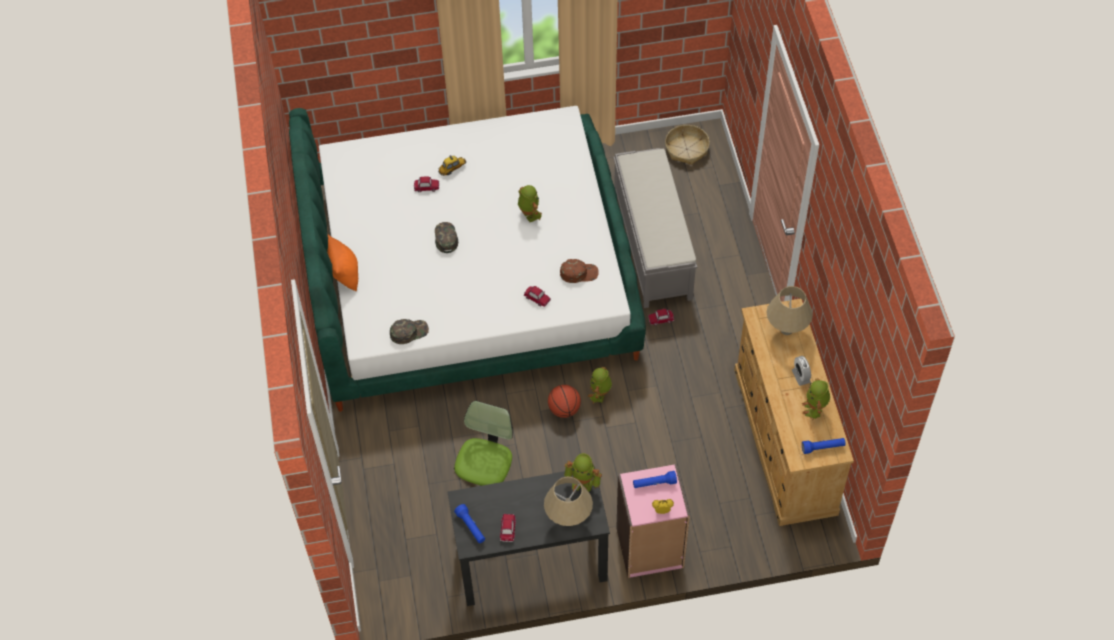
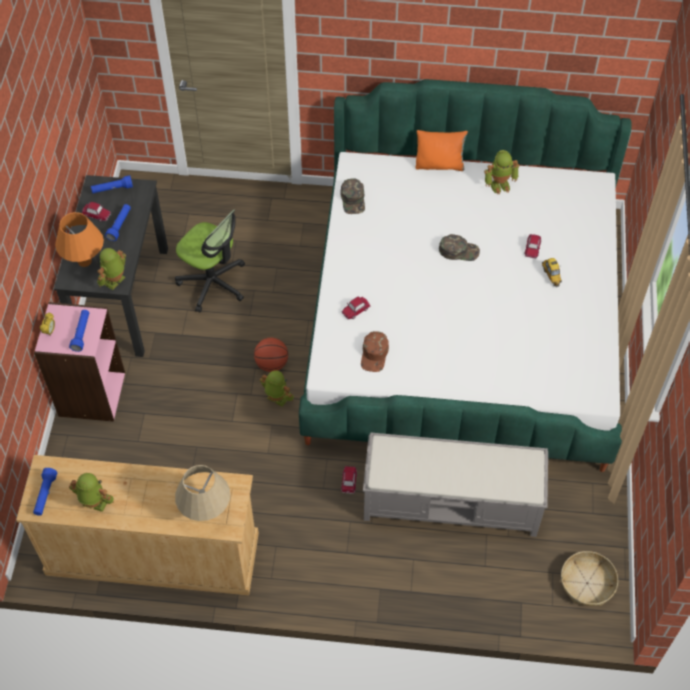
camera: 105 degrees right, 0 degrees up
toy robot [518,185,542,222] -> toy robot moved to [484,150,519,194]
beige table lamp [544,477,593,526] -> orange table lamp [55,212,104,267]
alarm clock [792,356,811,386] -> none
none -> blue flashlight [105,204,131,241]

